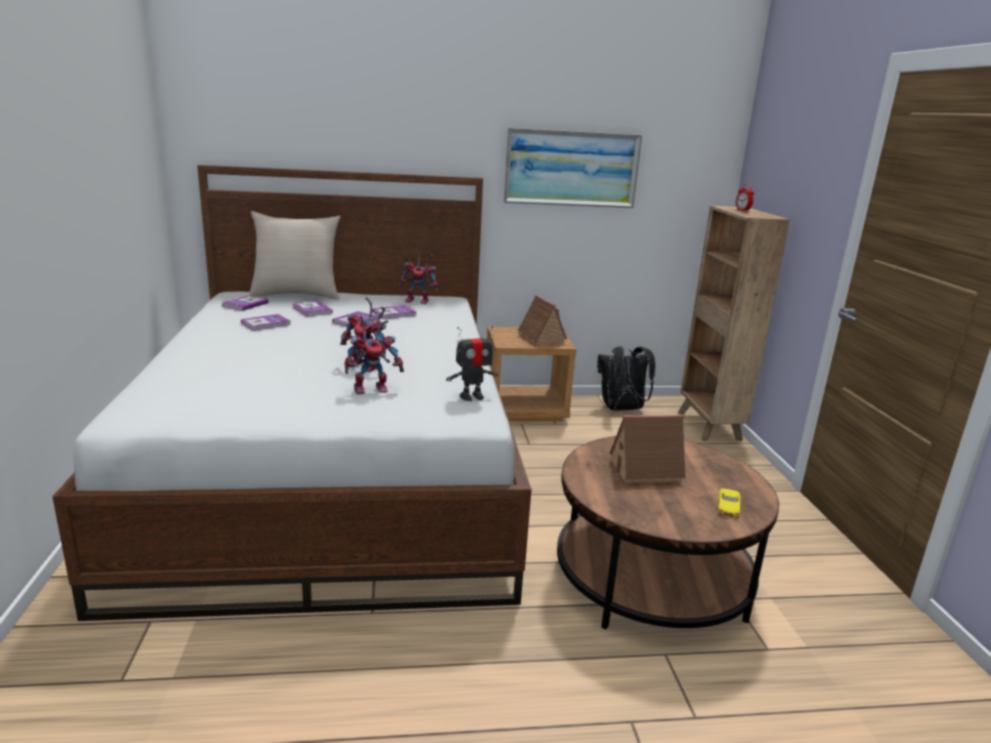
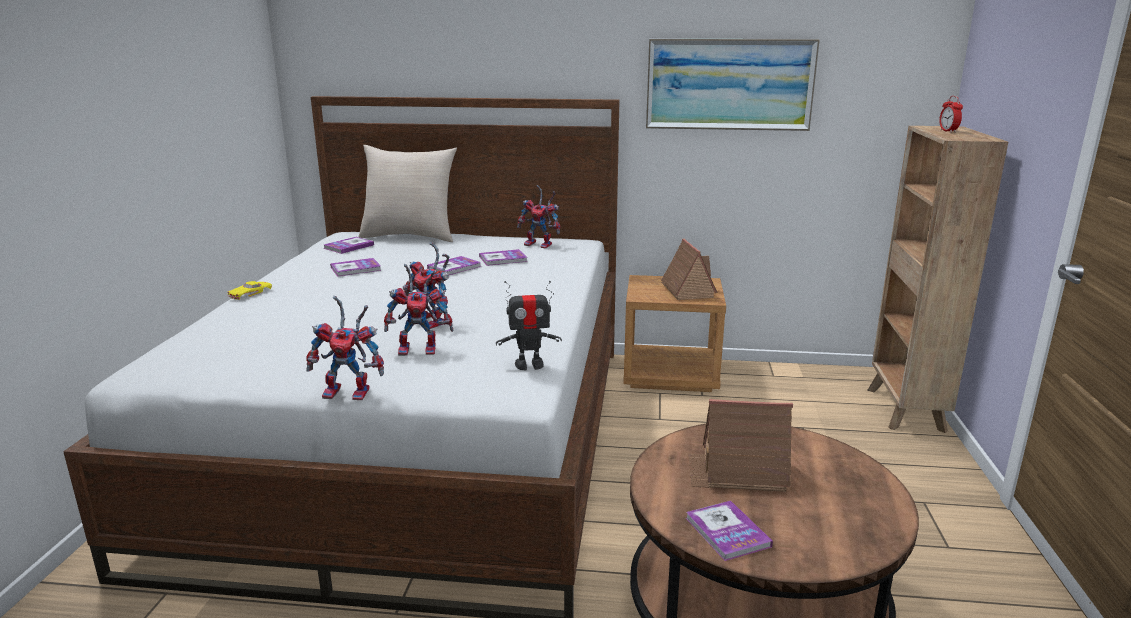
camera: 15 degrees right, 0 degrees up
book [293,301,333,317] -> book moved to [686,501,773,561]
black backpack [597,346,655,411] -> none
yellow toy car [718,488,740,518] -> yellow toy car moved to [228,281,272,300]
none -> toy robot [306,296,384,400]

